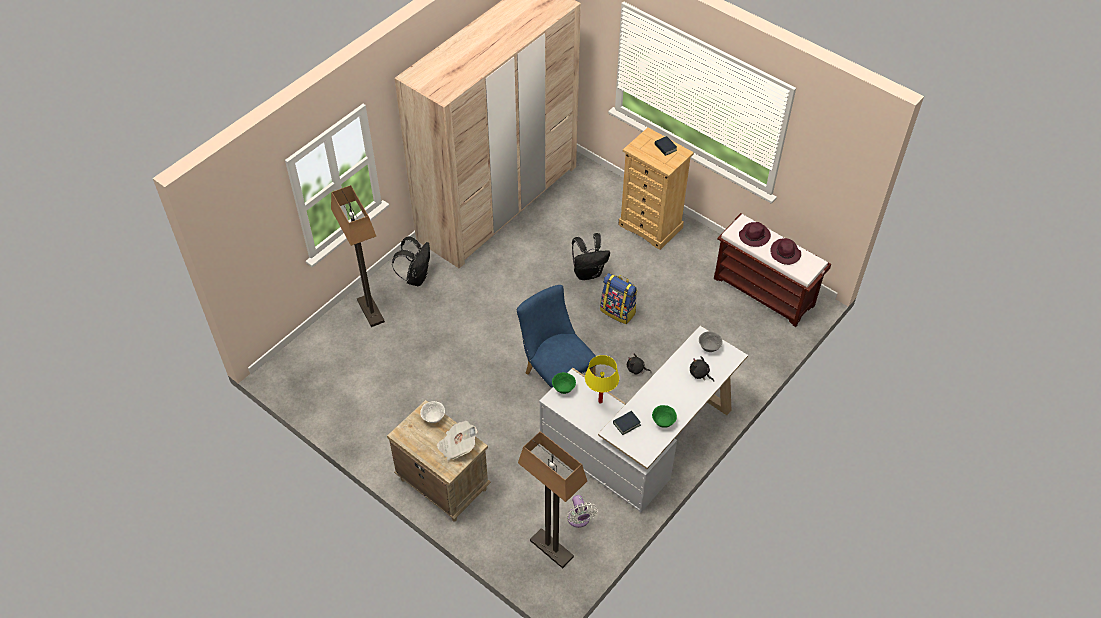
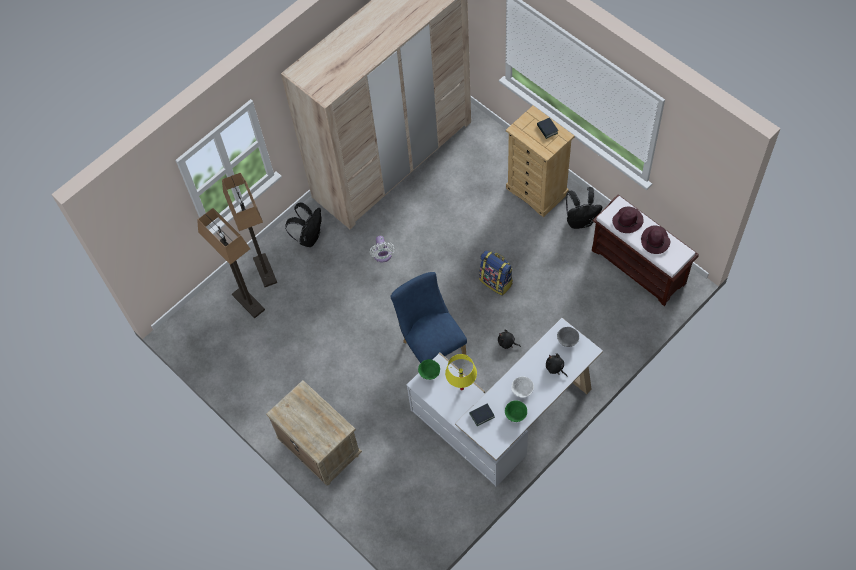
camera: 10 degrees right, 10 degrees up
white bowl [420,401,445,423] -> white bowl moved to [511,376,534,398]
newspaper [437,421,478,461] -> none
floor lamp [518,431,587,569] -> floor lamp moved to [197,208,265,318]
white fan [567,495,597,528] -> white fan moved to [370,236,395,262]
black backpack [572,233,610,280] -> black backpack moved to [566,187,602,229]

